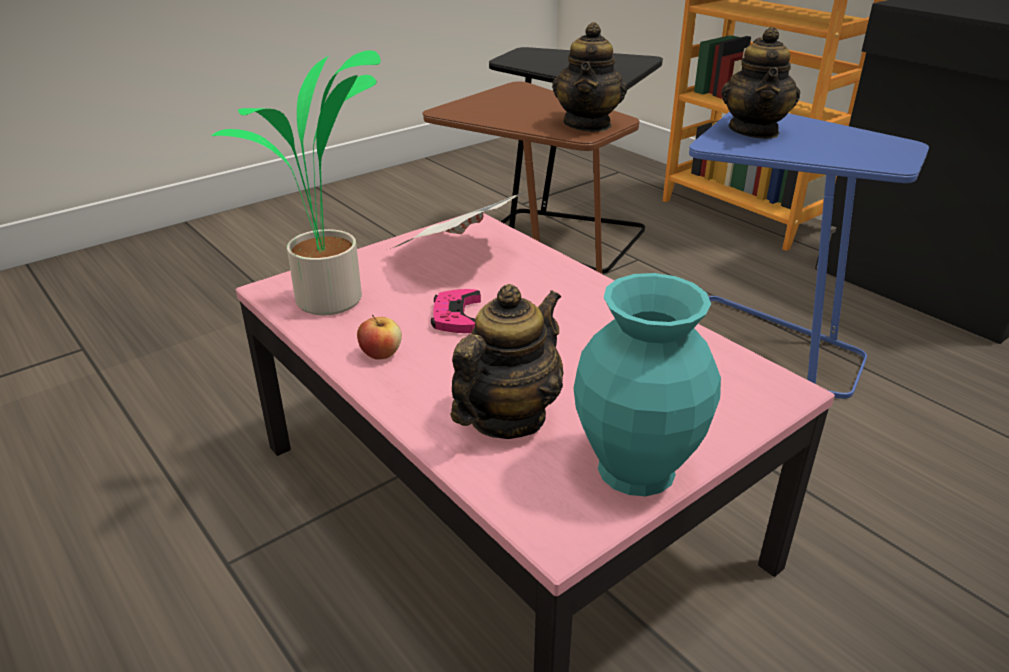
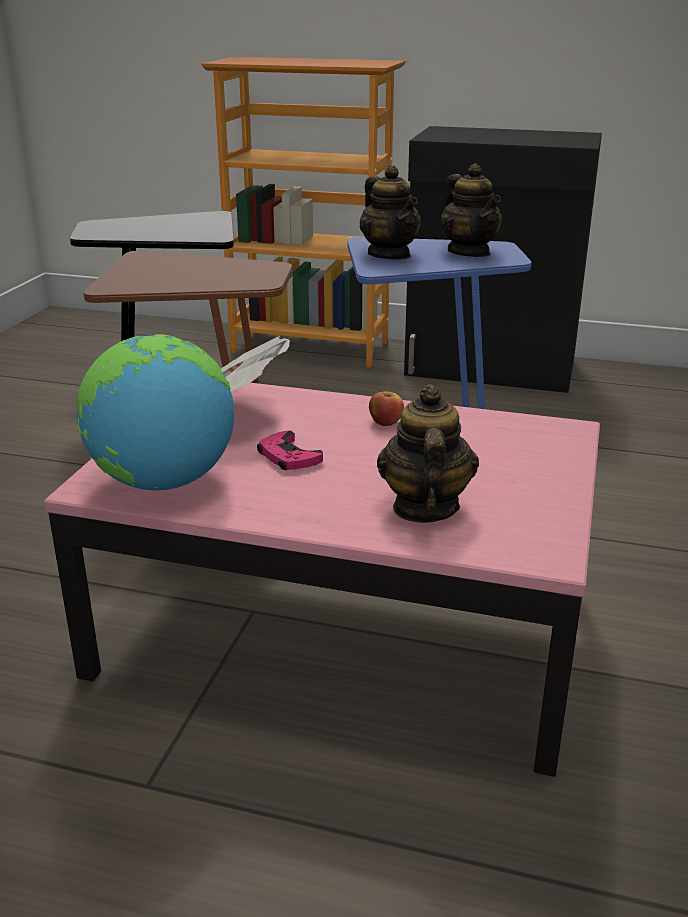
camera: 35 degrees left, 5 degrees down
potted plant [211,50,381,315] -> globe [77,334,234,490]
apple [357,315,402,360] -> apple moved to [369,390,404,426]
teapot [552,22,627,132] -> teapot moved to [441,163,502,257]
turquoise vase [574,273,721,496] -> none

